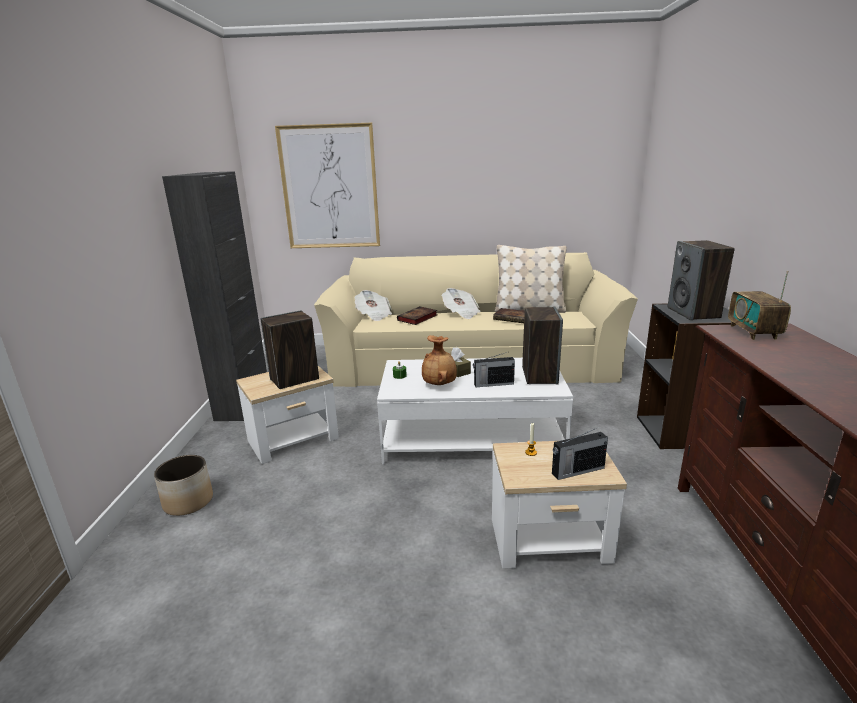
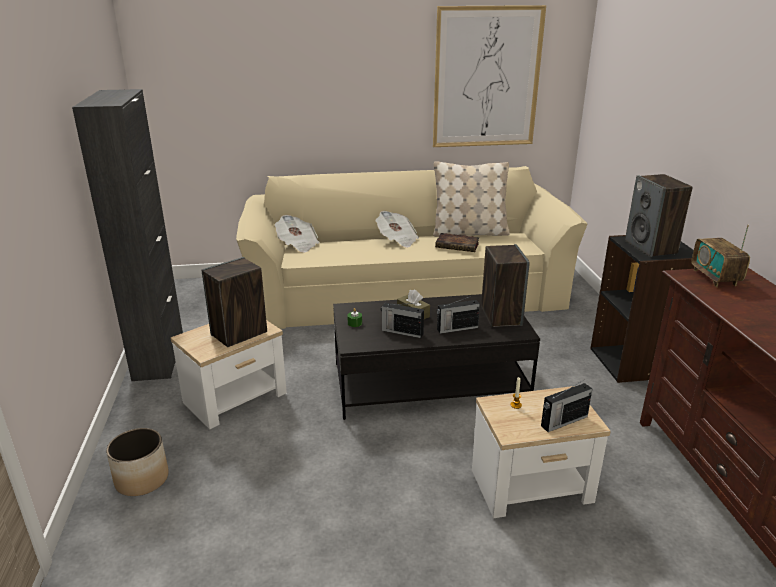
camera: 10 degrees left, 5 degrees up
picture [275,123,380,248] -> picture moved to [433,5,546,147]
white coffee table [377,358,573,465] -> black coffee table [333,294,540,420]
book [397,306,437,325] -> none
brown vase [422,335,457,385] -> radio [381,303,424,338]

